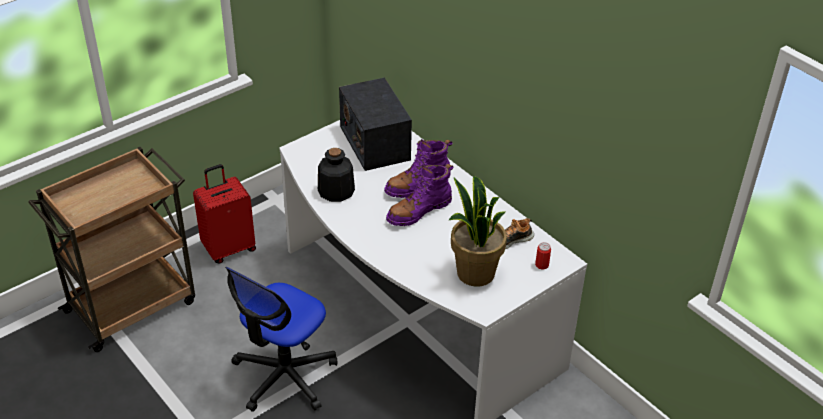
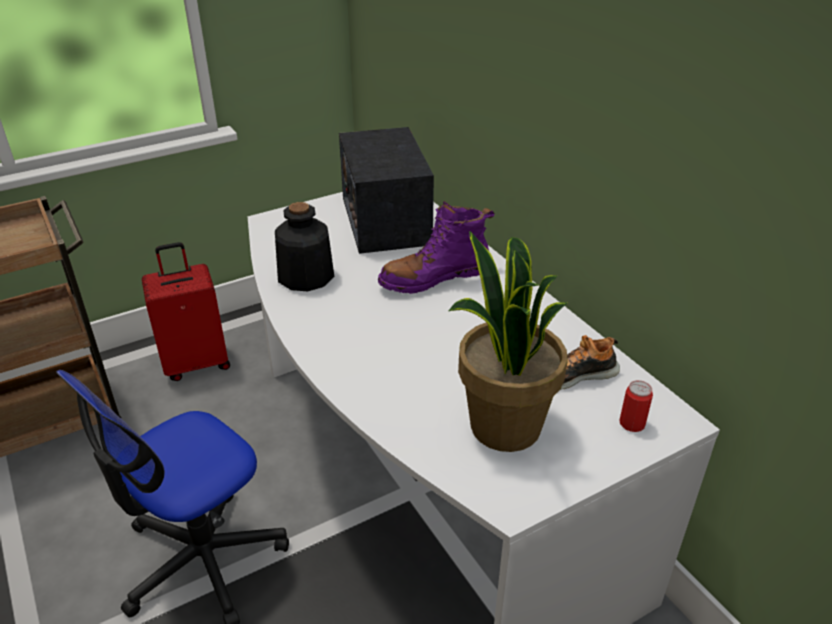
camera: 10 degrees right, 5 degrees down
purple boot [386,164,454,226] -> none

